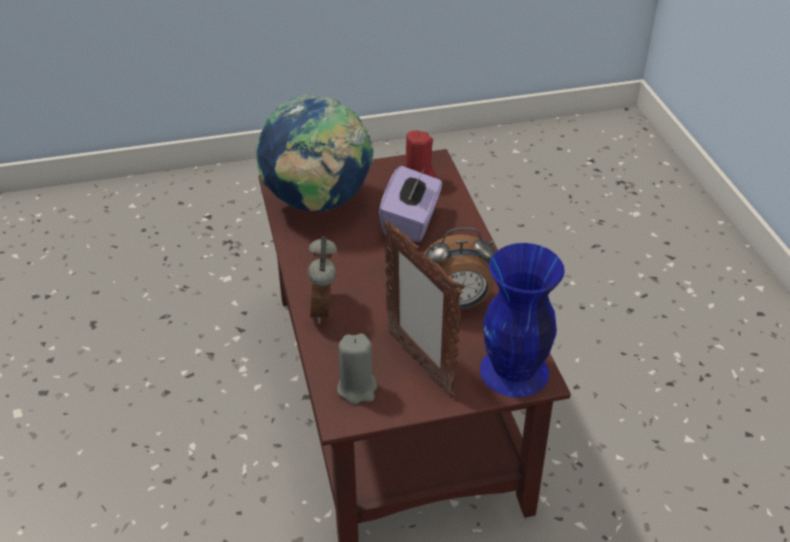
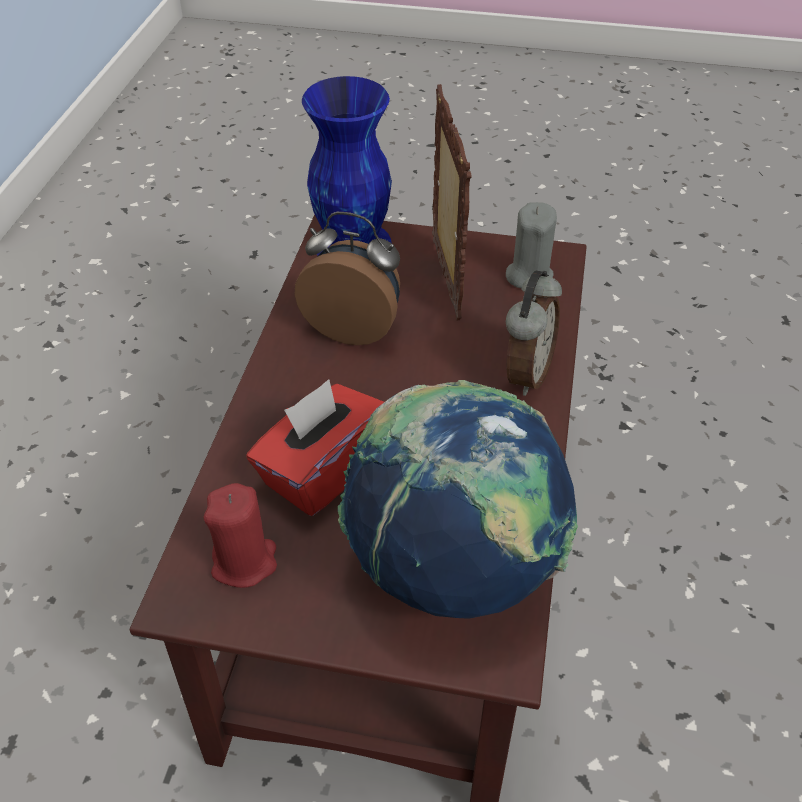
camera: 155 degrees left, 5 degrees up
purple tissue box [379,166,442,242] -> red tissue box [246,379,384,516]

